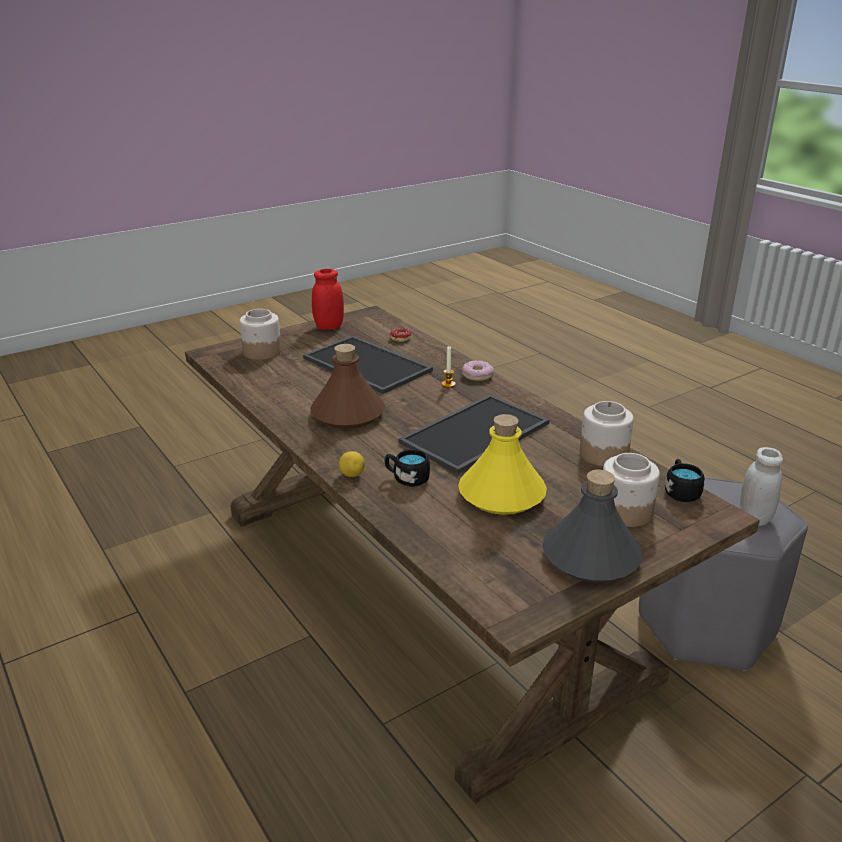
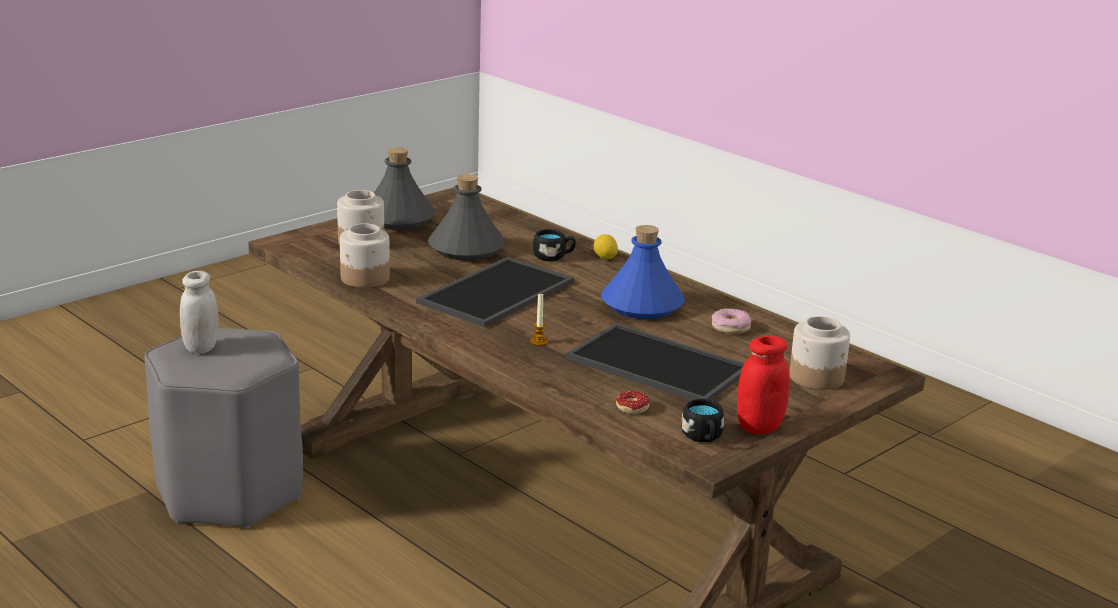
camera: 170 degrees right, 5 degrees down
brown bottle [310,344,385,429] -> blue bottle [601,225,685,319]
yellow bottle [458,414,547,515] -> grey bottle [428,174,506,261]
donut [462,360,494,381] -> donut moved to [712,308,751,334]
black mug [665,459,705,502] -> black mug moved to [681,399,724,442]

